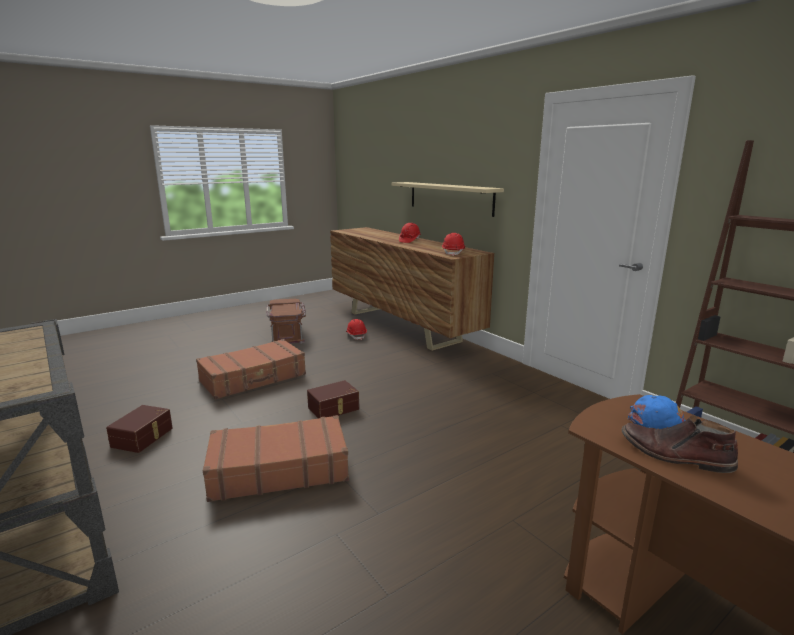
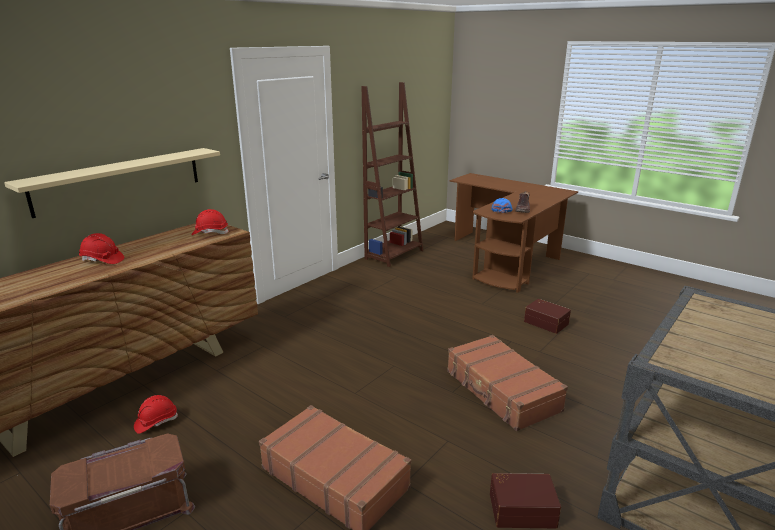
camera: 105 degrees left, 5 degrees up
brown storage box [307,380,359,418] -> brown storage box moved to [524,299,571,334]

